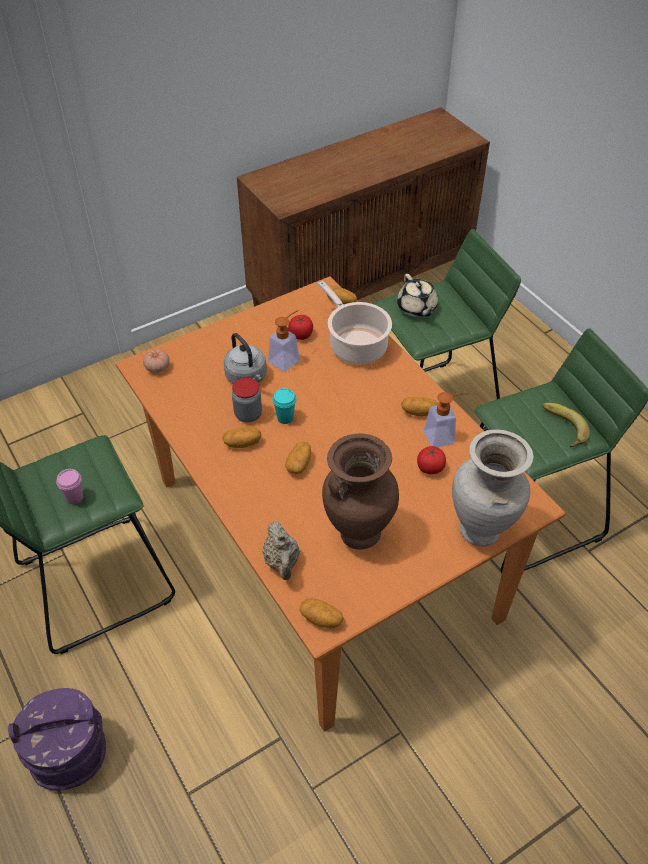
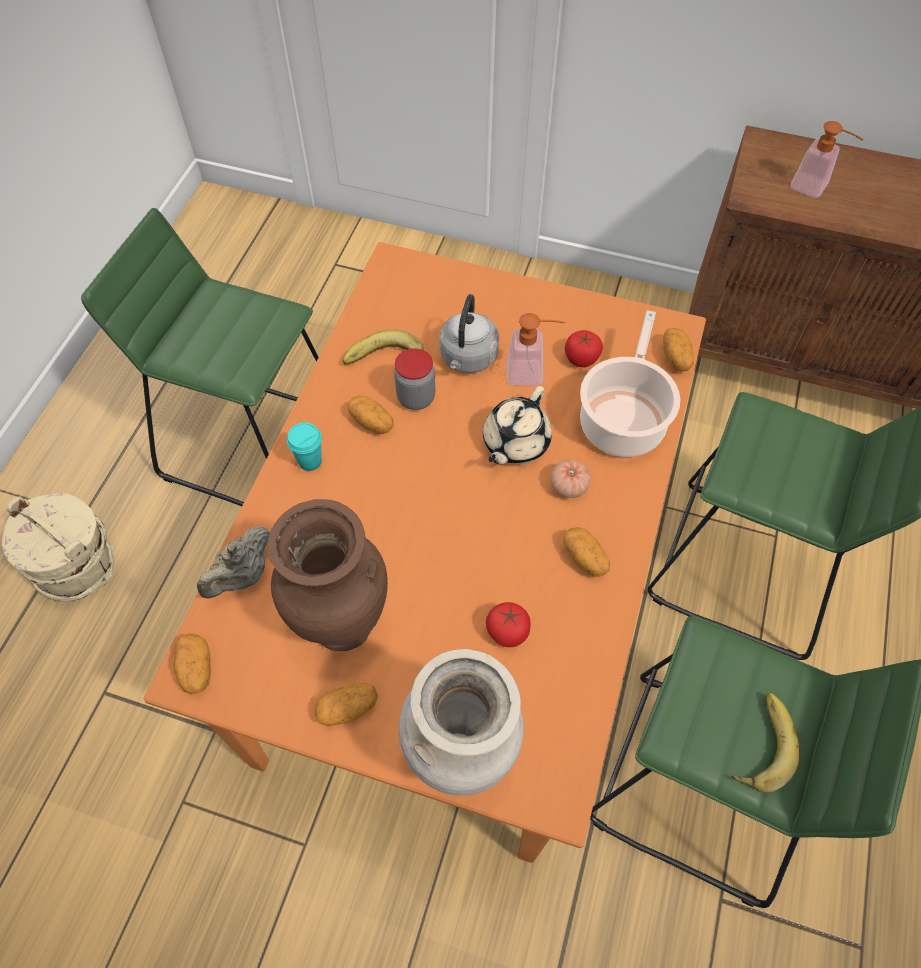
camera: 50 degrees right, 10 degrees up
purple bucket [8,688,106,790] -> beige bucket [2,493,114,602]
pink cup [56,469,84,504] -> none
tomato [143,350,170,373] -> tomato moved to [550,460,591,498]
turquoise cup [272,388,296,424] -> turquoise cup moved to [287,422,322,471]
potato [285,442,311,474] -> potato moved to [315,683,378,726]
beige teapot [397,274,438,317] -> beige teapot moved to [483,386,552,465]
soap dispenser [424,392,470,447] -> soap dispenser moved to [791,121,863,198]
none -> banana [343,330,424,364]

